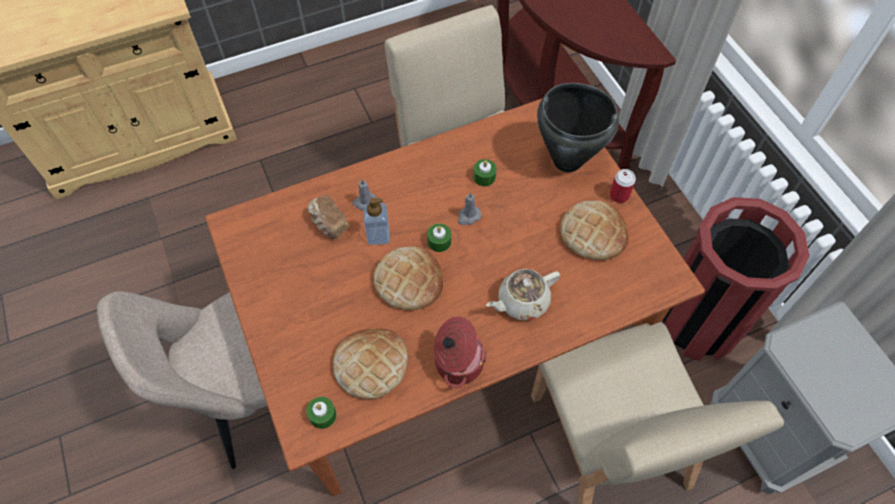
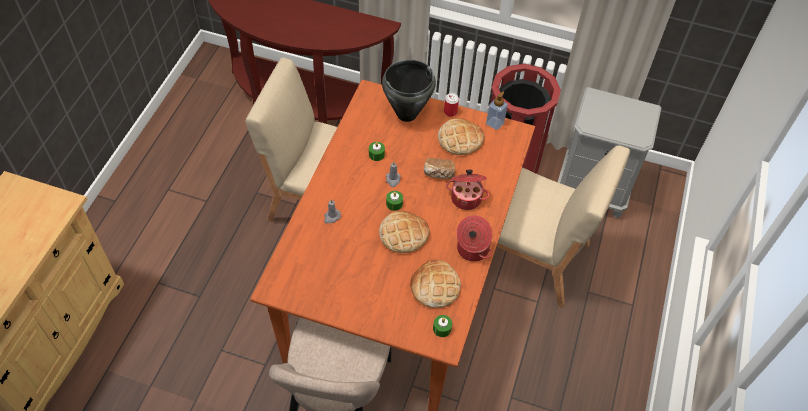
camera: 50 degrees left, 5 degrees down
bread [308,195,349,239] -> bread moved to [424,157,455,179]
soap dispenser [363,198,390,245] -> soap dispenser moved to [486,91,508,130]
beige teapot [486,269,560,321] -> cooking pot [446,170,489,210]

